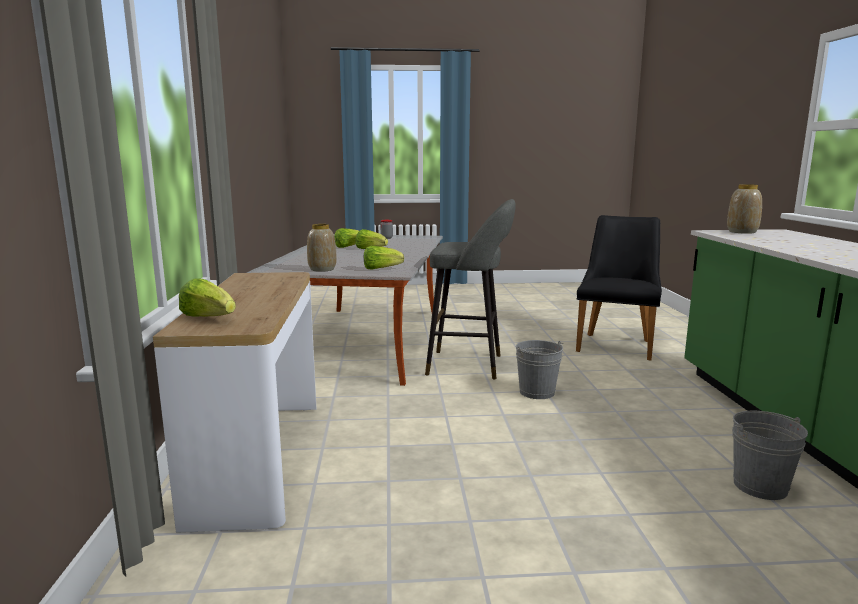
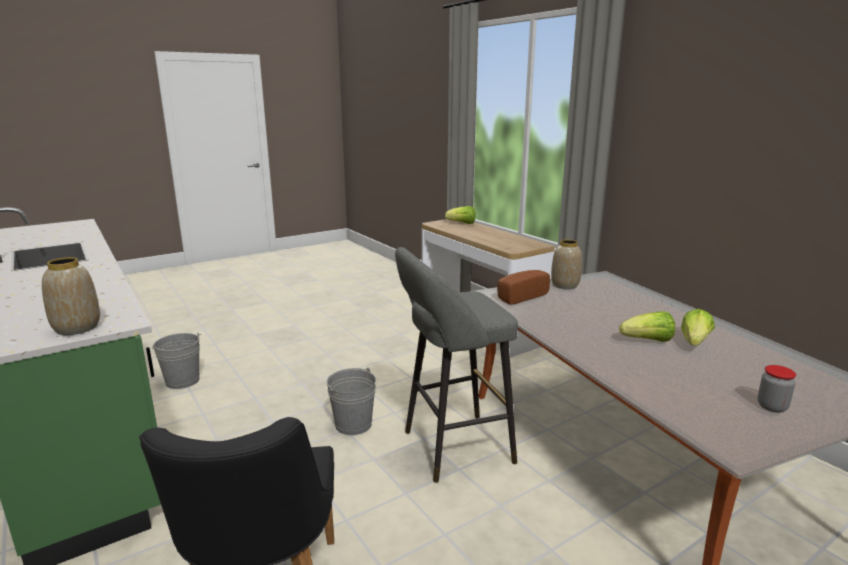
camera: 150 degrees right, 5 degrees up
lettuce [364,246,404,270] -> bread [497,270,550,305]

